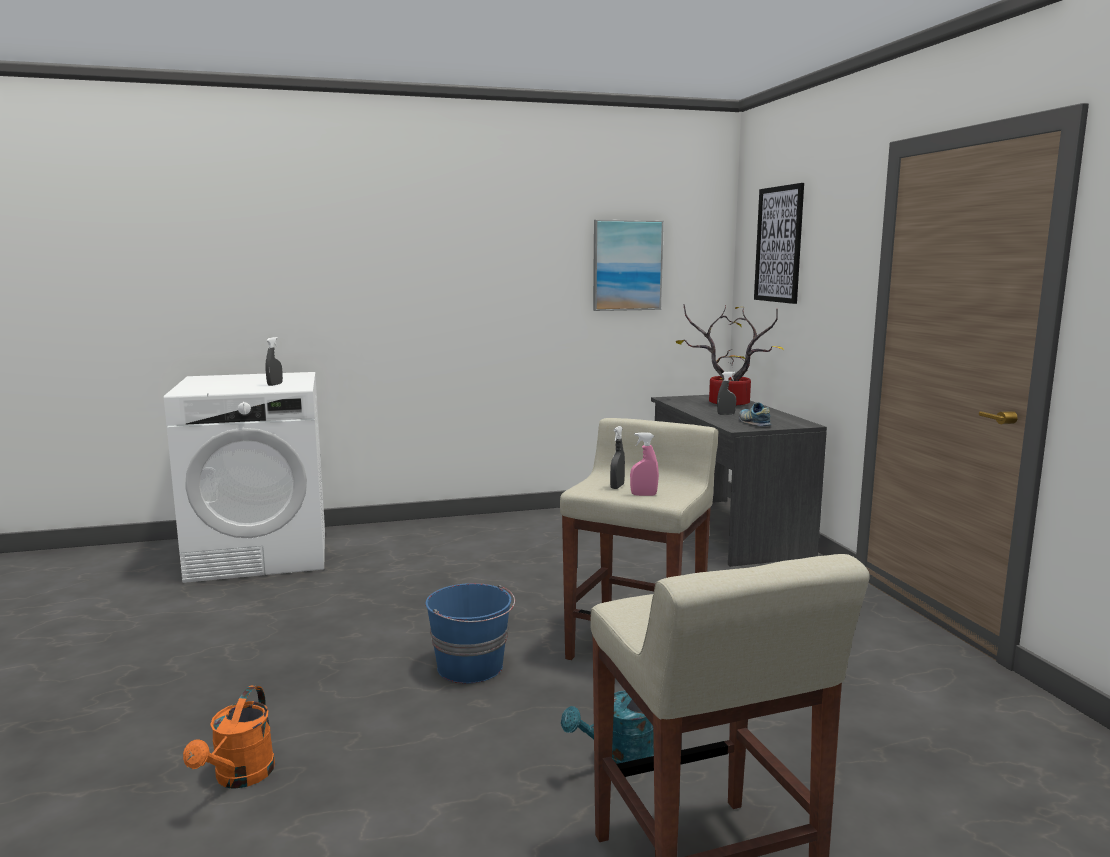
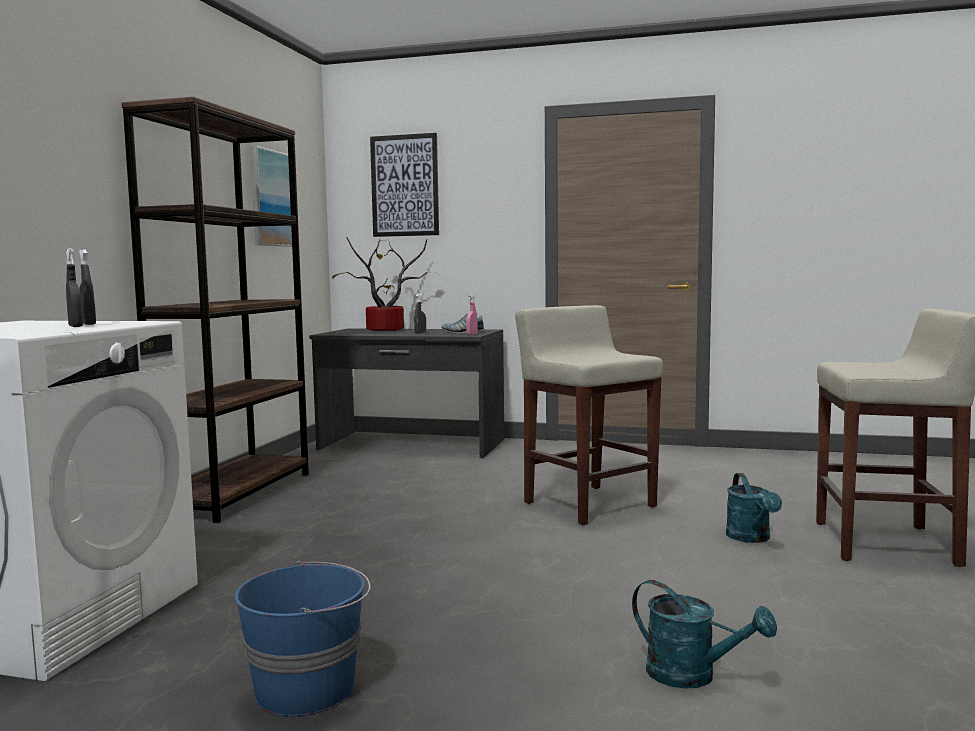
camera: 60 degrees left, 5 degrees down
orange watering can [183,686,275,789] -> turquoise watering can [632,580,777,689]
blue bucket [426,583,515,683] -> blue bucket moved to [235,561,371,716]
grey spray bottle [610,426,625,489] -> grey spray bottle moved to [66,248,83,327]
pink spray bottle [630,432,659,496] -> pink spray bottle moved to [466,294,478,335]
none -> brown bookcase [121,97,309,523]

